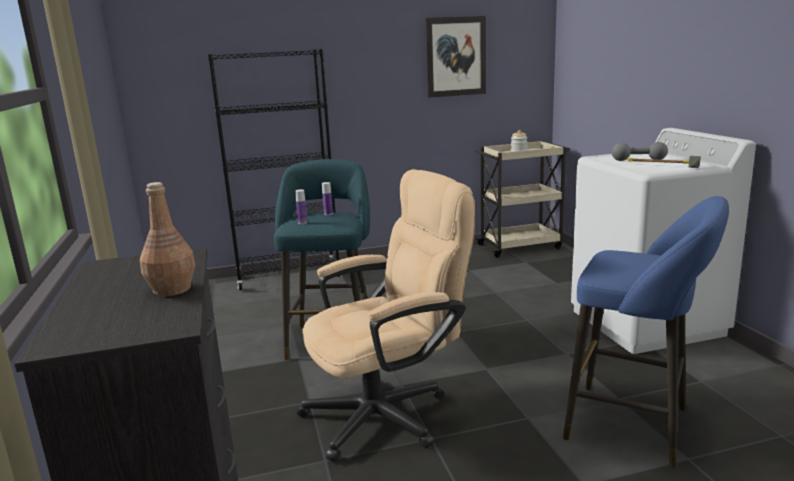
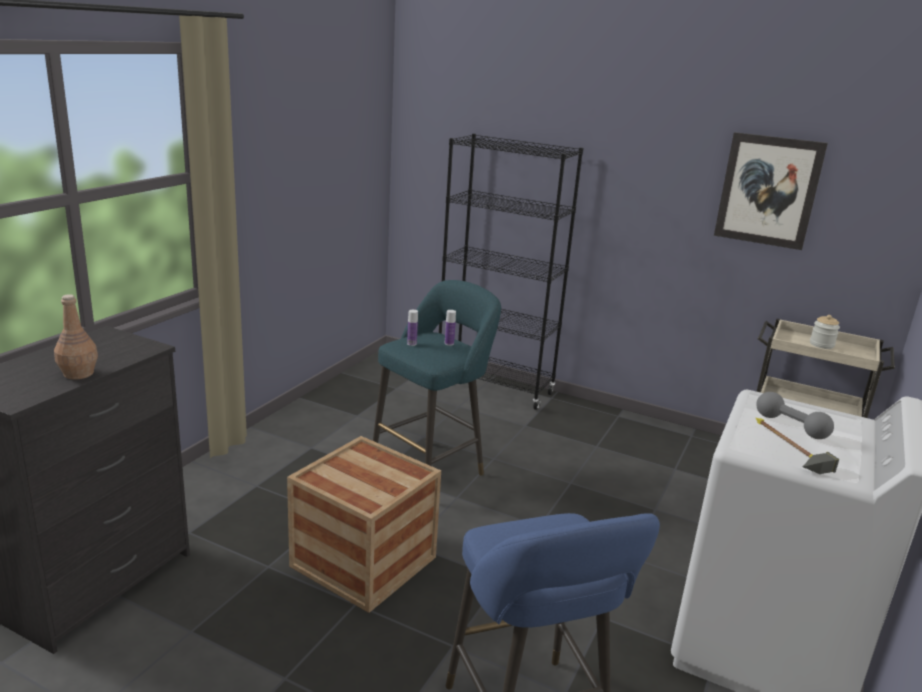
camera: 40 degrees right, 5 degrees up
beige office chair [297,169,475,462] -> crate [287,436,441,613]

